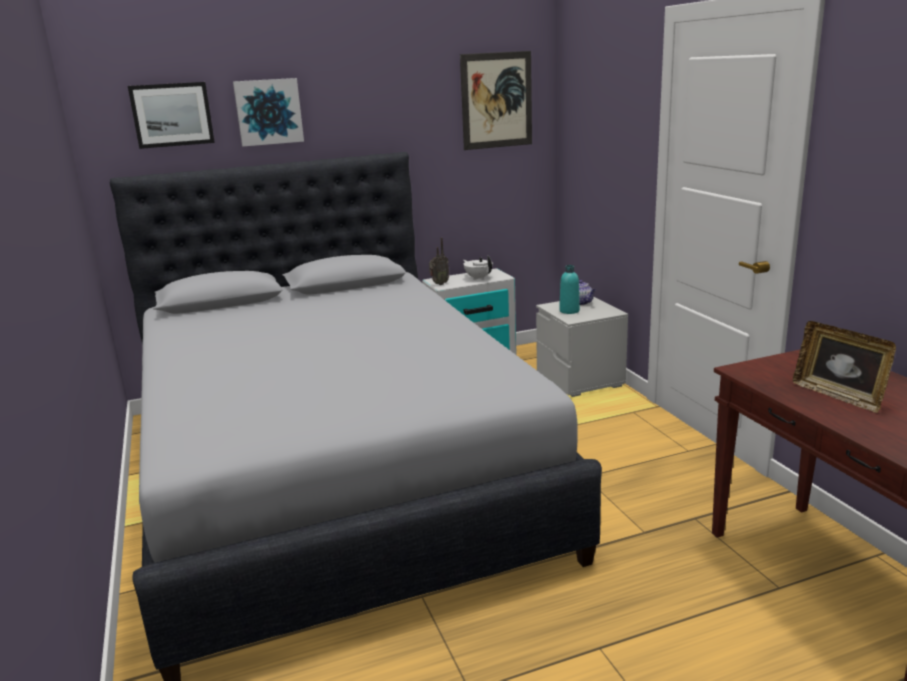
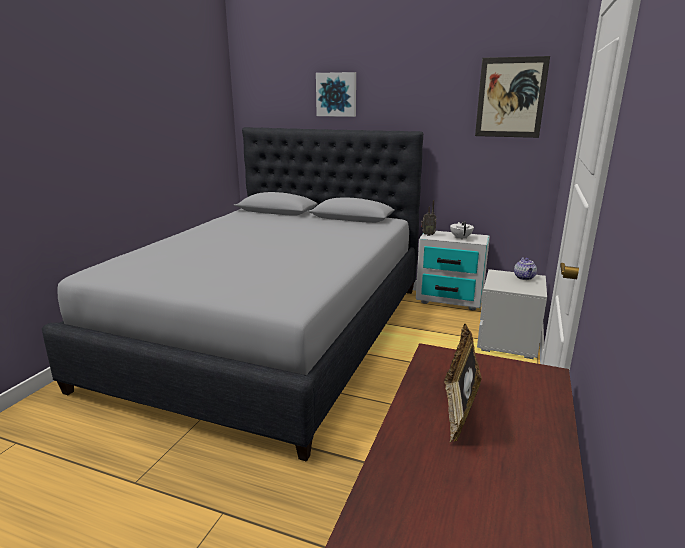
camera: 40 degrees right, 0 degrees up
picture [128,82,215,149] -> none
turquoise bottle [559,265,580,314] -> none

